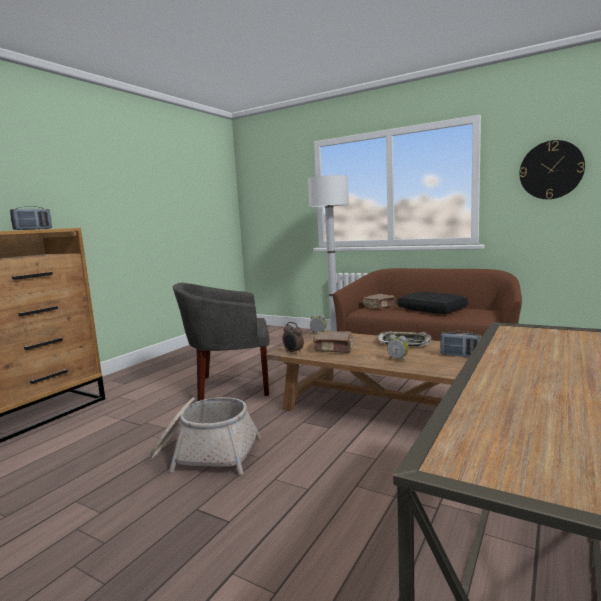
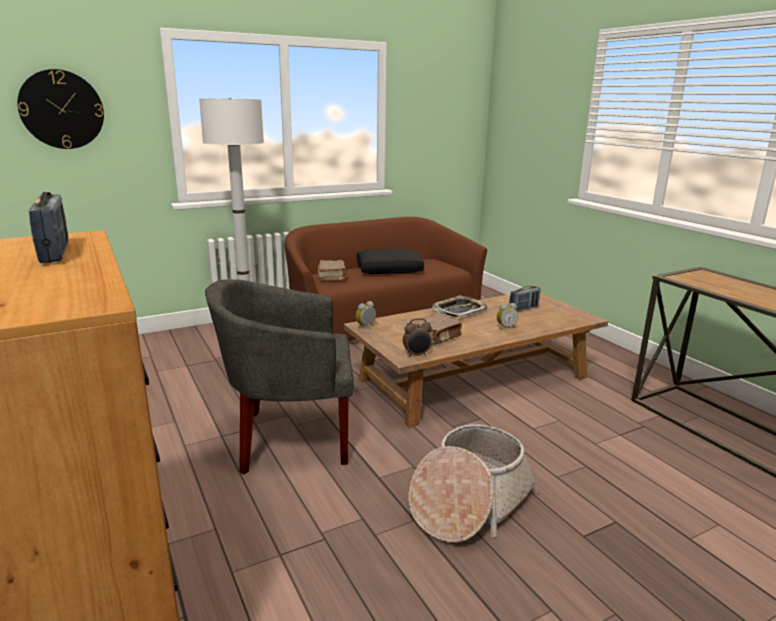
camera: 60 degrees left, 10 degrees up
grey armchair [173,283,269,401] -> grey armchair turned 60 degrees clockwise [205,279,354,475]
wall clock [519,140,585,199] -> wall clock moved to [17,69,104,149]

